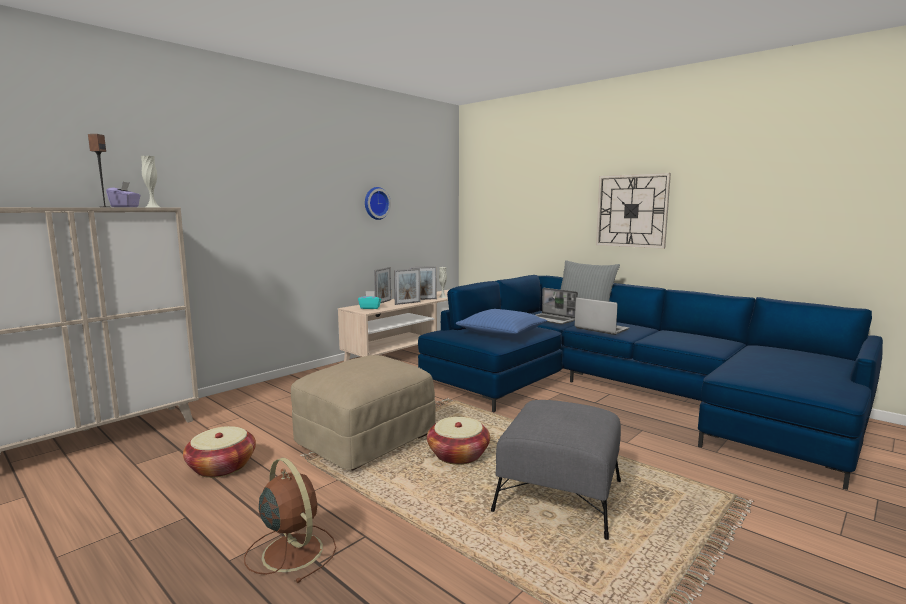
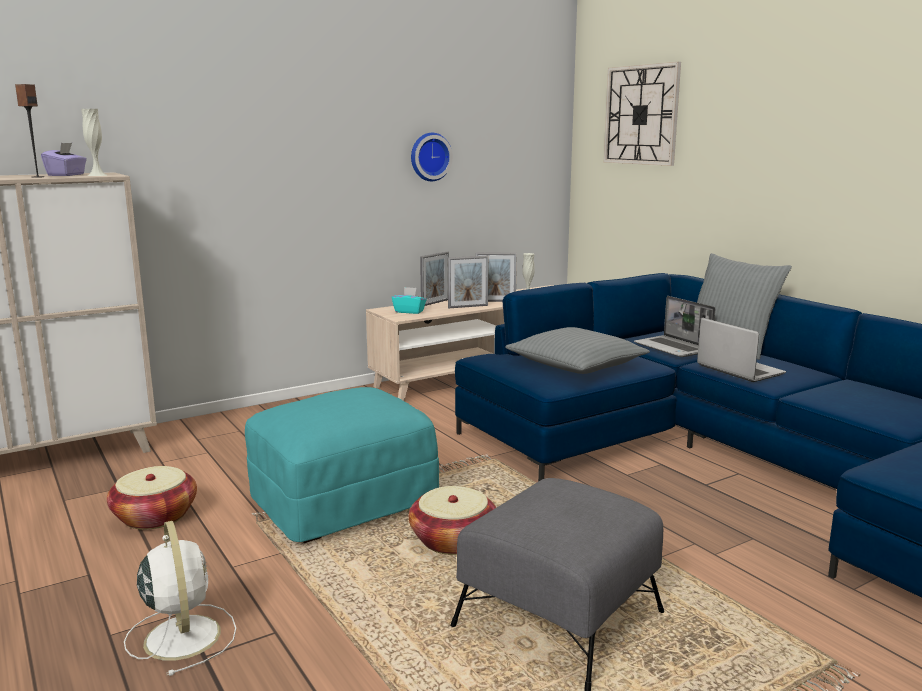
camera: 15 degrees right, 5 degrees up
brown fan [244,458,336,583] -> white fan [124,521,236,676]
beige ottoman [291,355,436,471] -> turquoise ottoman [245,387,439,543]
blue pillow [456,309,547,337] -> grey pillow [505,327,650,374]
wall clock [596,173,671,249] -> wall clock moved to [604,62,681,166]

